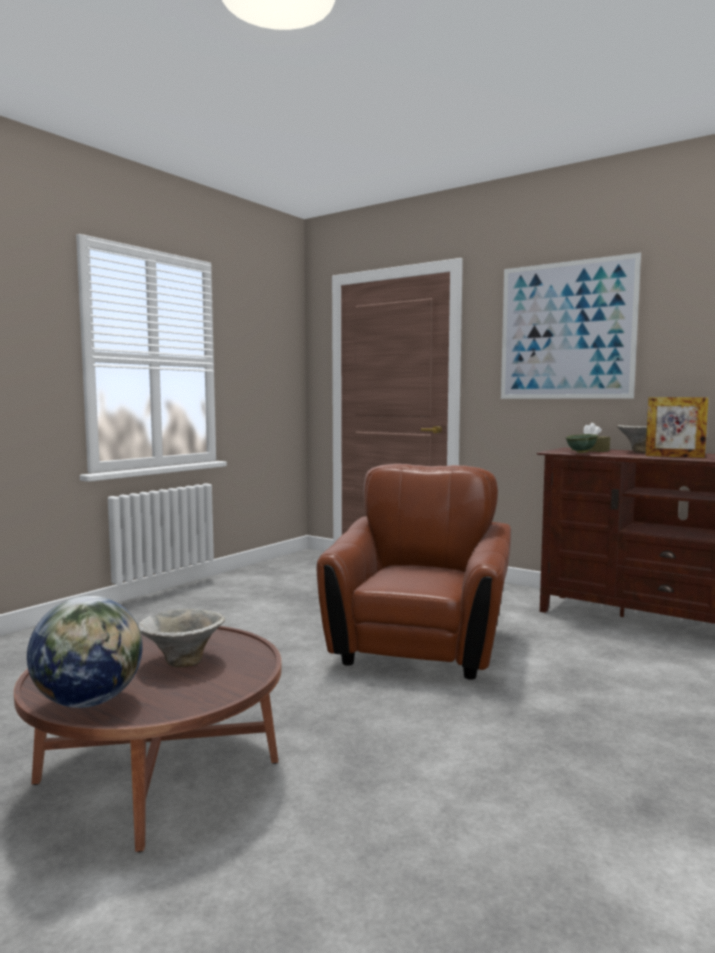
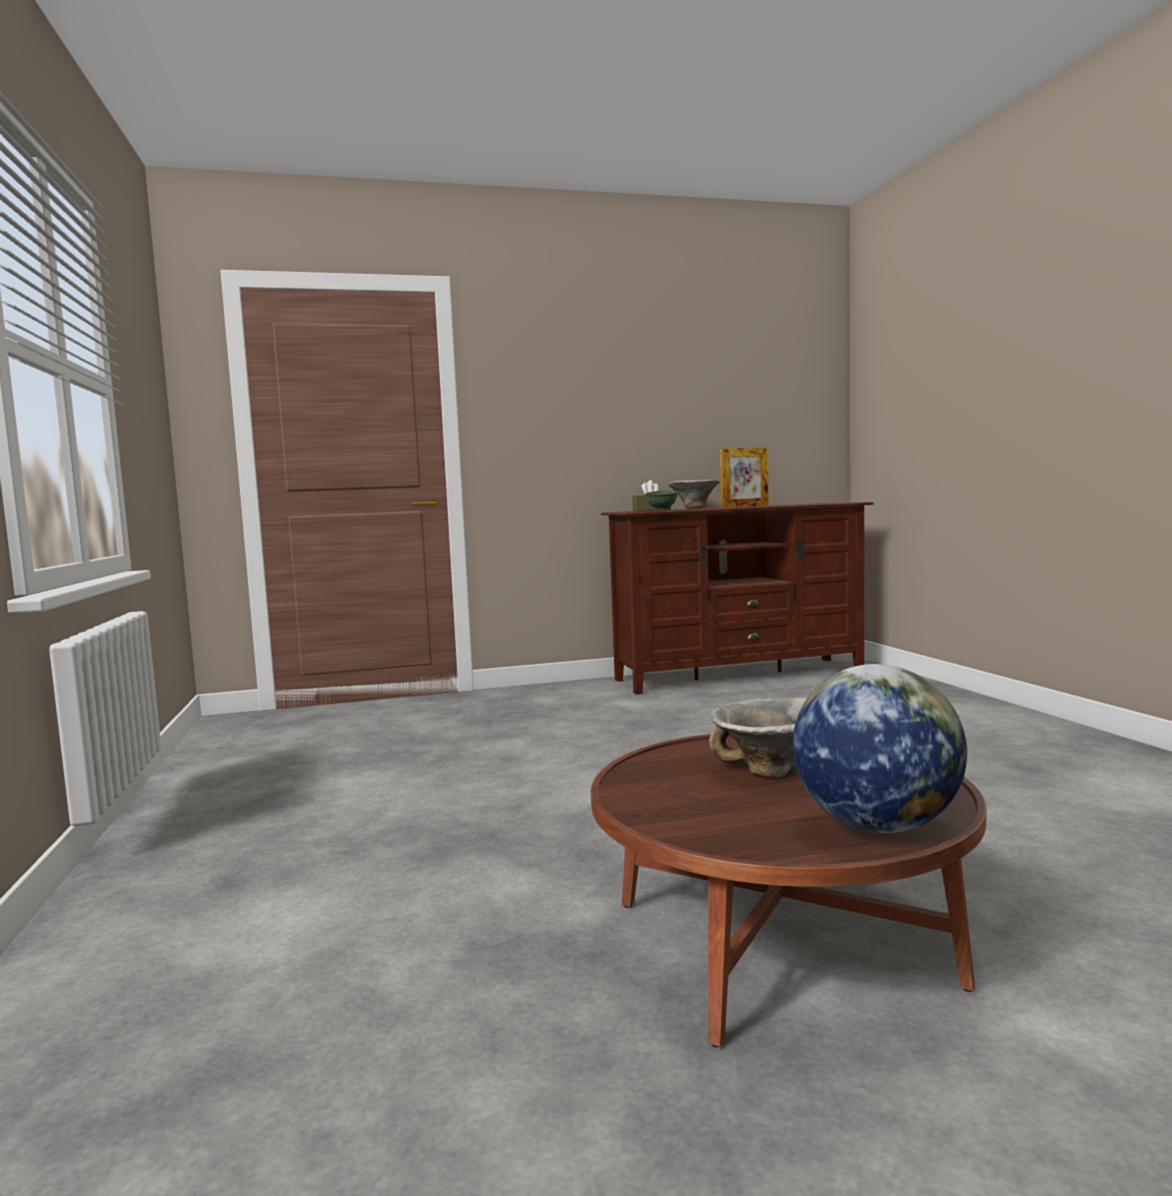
camera: 50 degrees left, 0 degrees up
brown armchair [317,464,511,680] -> none
picture [501,253,641,399] -> none

